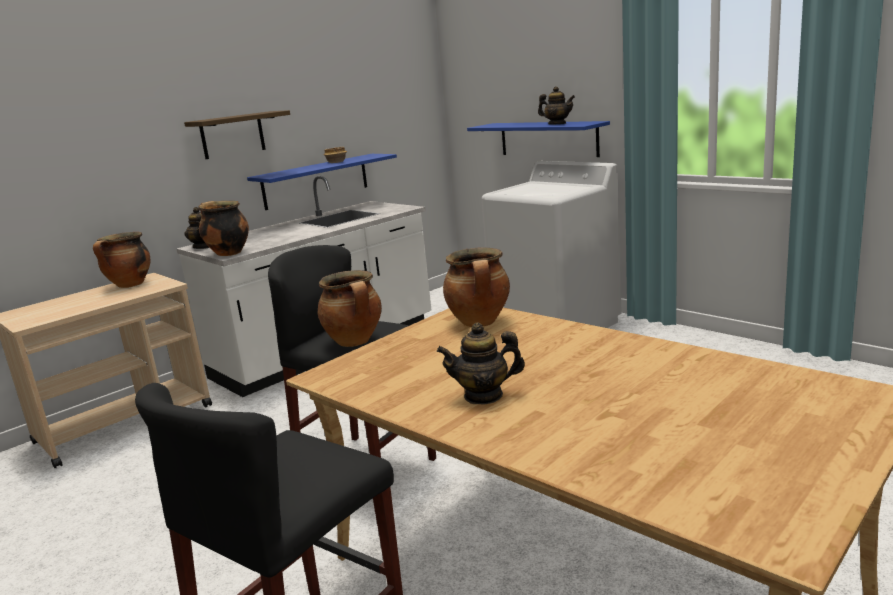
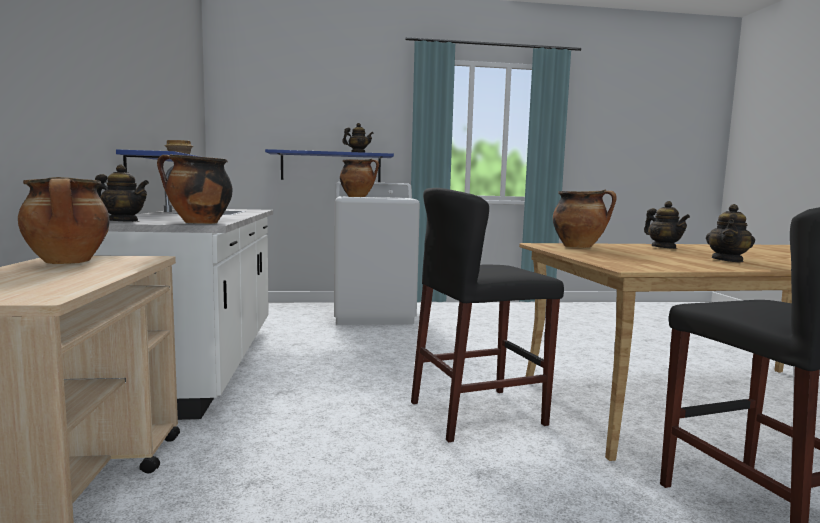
camera: 55 degrees left, 10 degrees down
shelf [184,110,290,159] -> none
cooking pot [318,270,382,347] -> cooking pot moved to [340,159,379,197]
none -> teapot [644,201,690,249]

